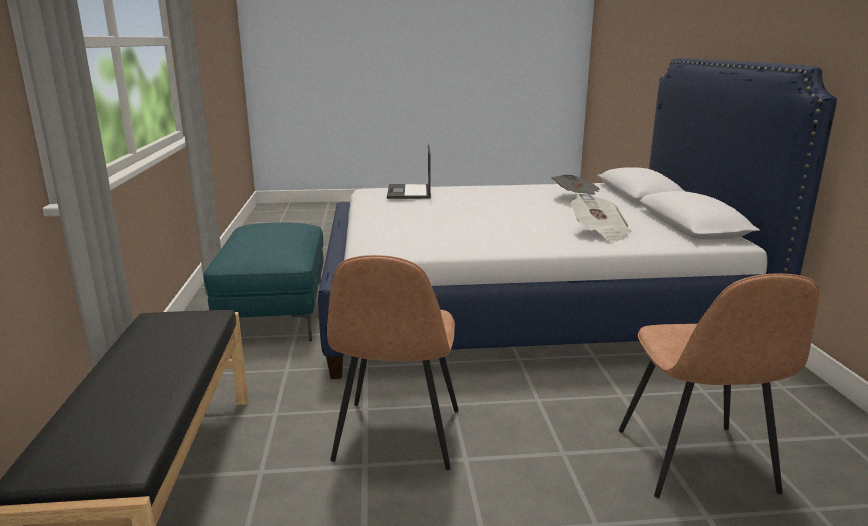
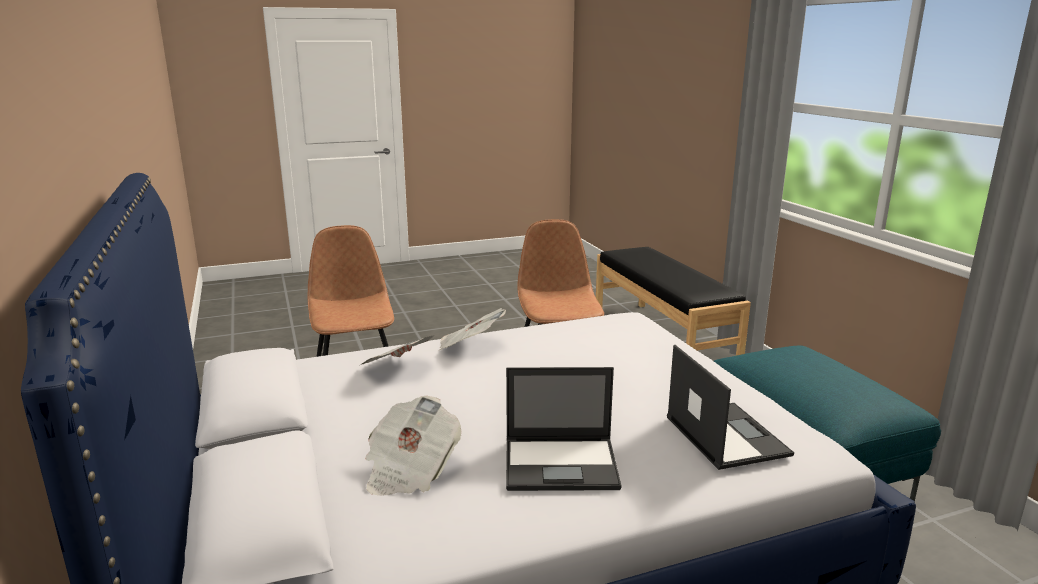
camera: 165 degrees right, 0 degrees up
none -> newspaper [439,308,506,350]
none -> laptop [506,367,622,491]

